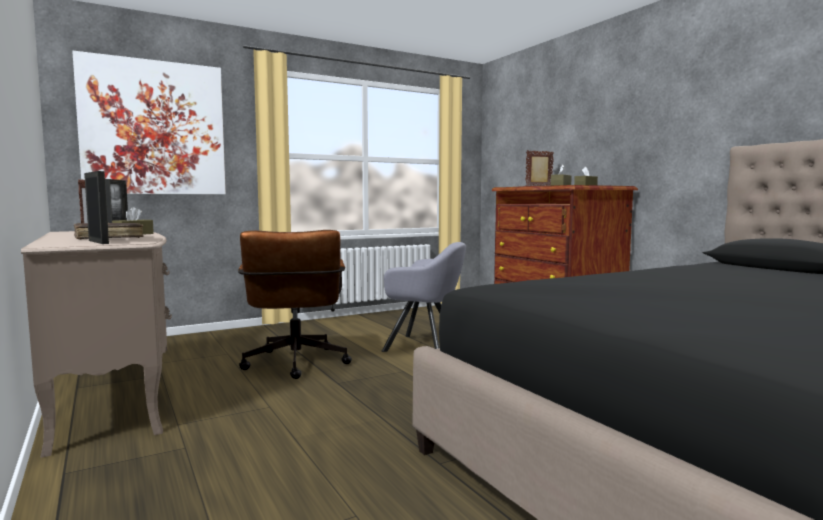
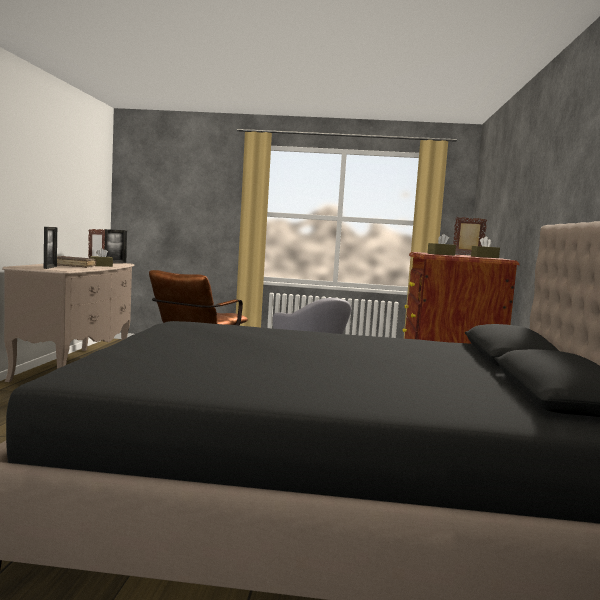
camera: 35 degrees right, 0 degrees up
picture [72,51,226,194] -> none

